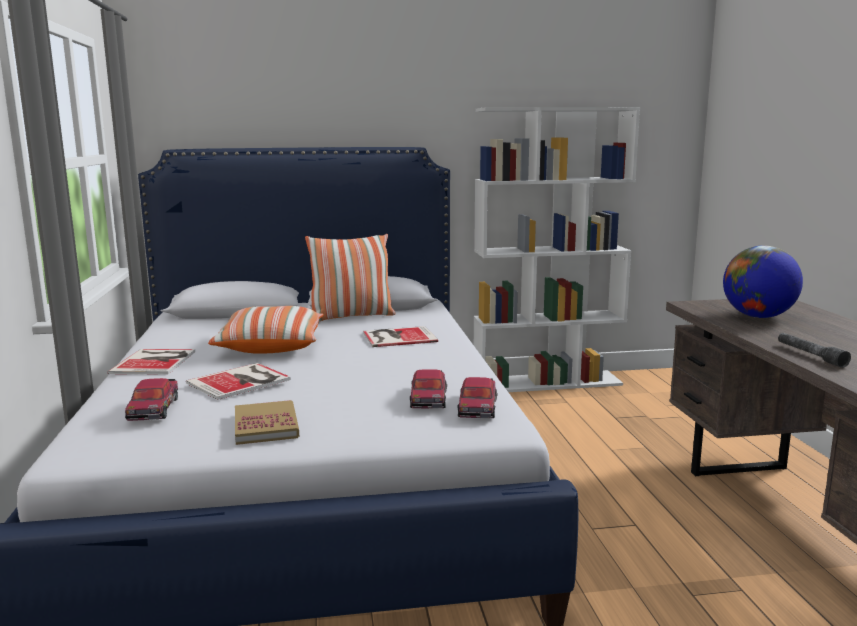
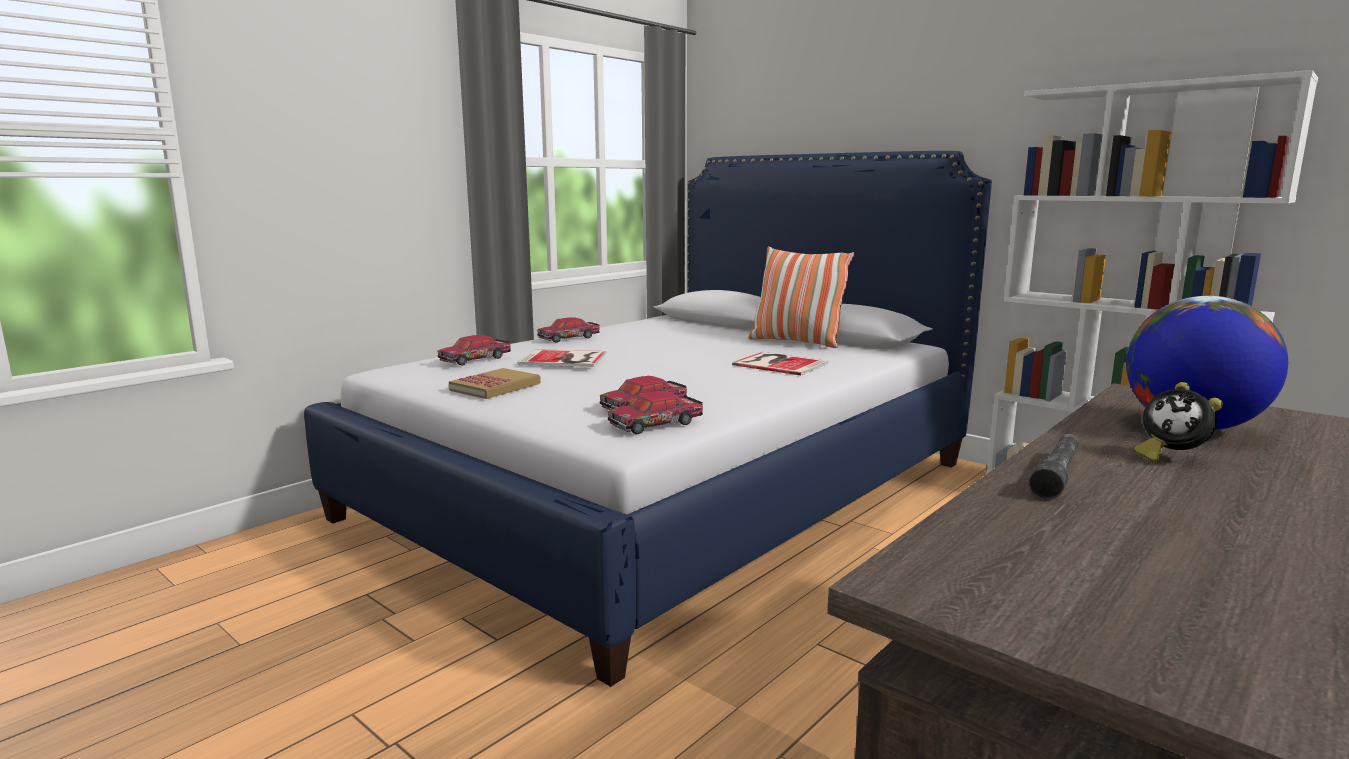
camera: 50 degrees right, 0 degrees up
book [108,349,195,375] -> toy car [537,317,600,343]
pillow [208,306,324,354] -> none
none -> alarm clock [1134,382,1223,463]

